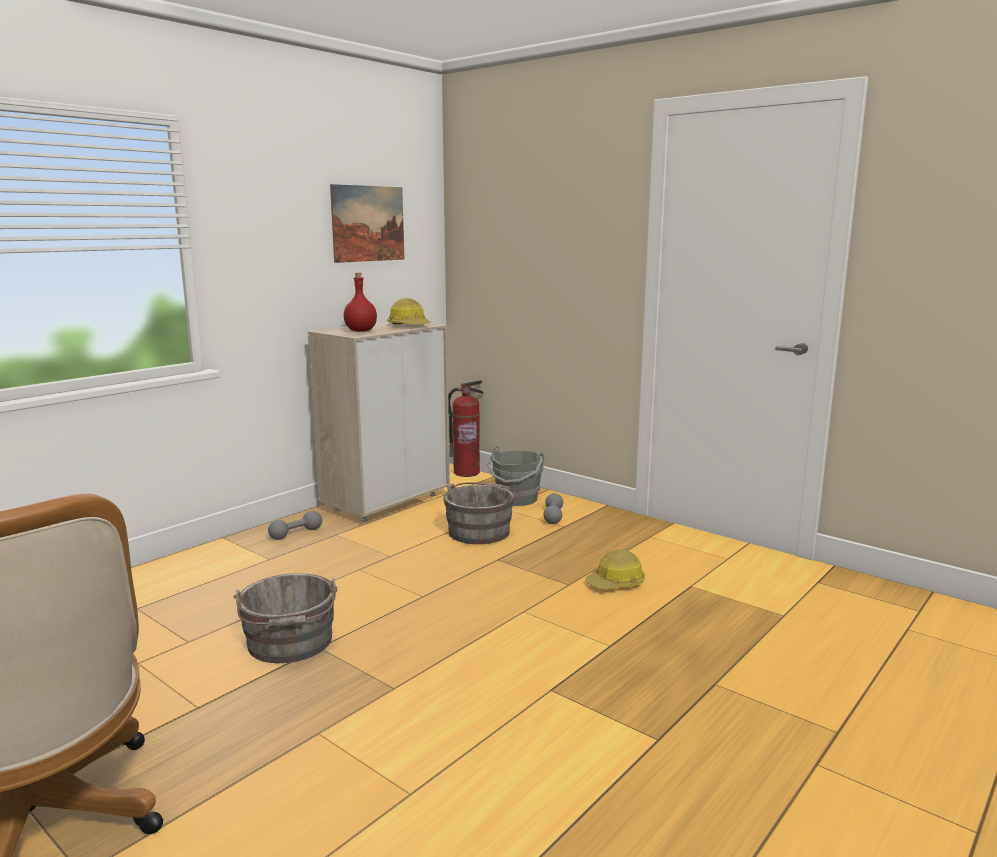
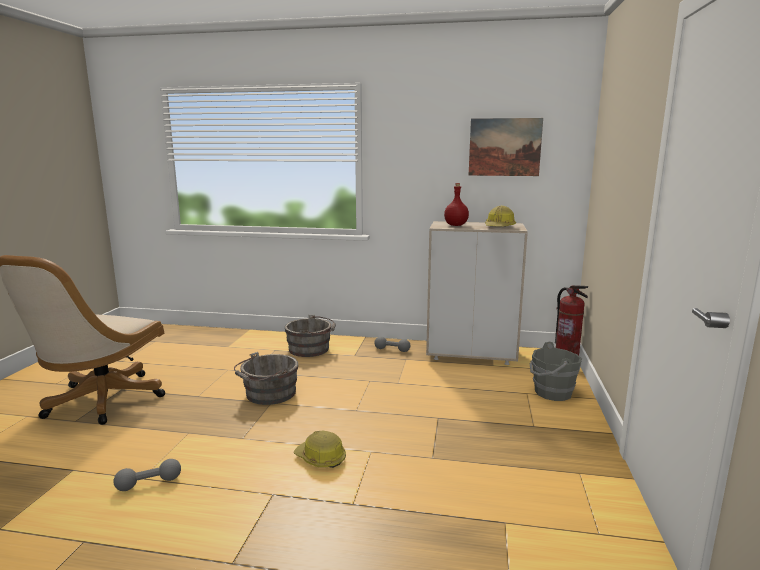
camera: 60 degrees right, 0 degrees up
grey bucket [443,482,520,544] -> grey bucket moved to [285,315,336,357]
grey dumbbell [543,493,563,524] -> grey dumbbell moved to [113,459,181,491]
hard hat [585,549,645,590] -> hard hat moved to [294,431,346,468]

